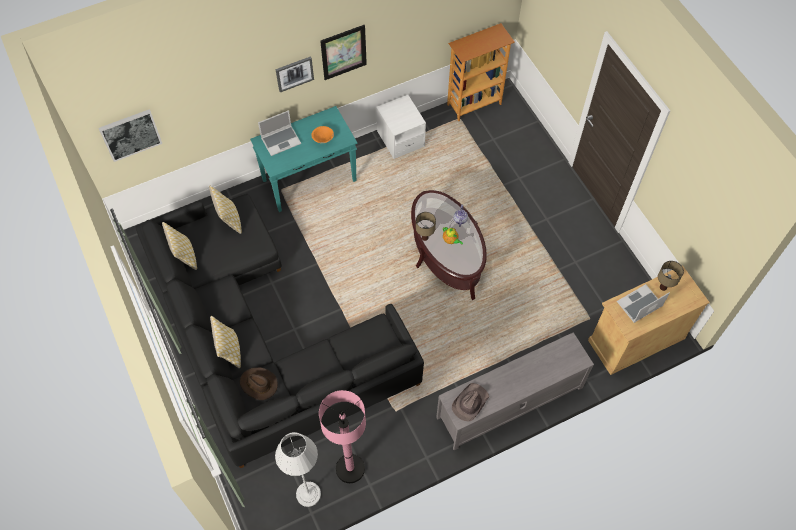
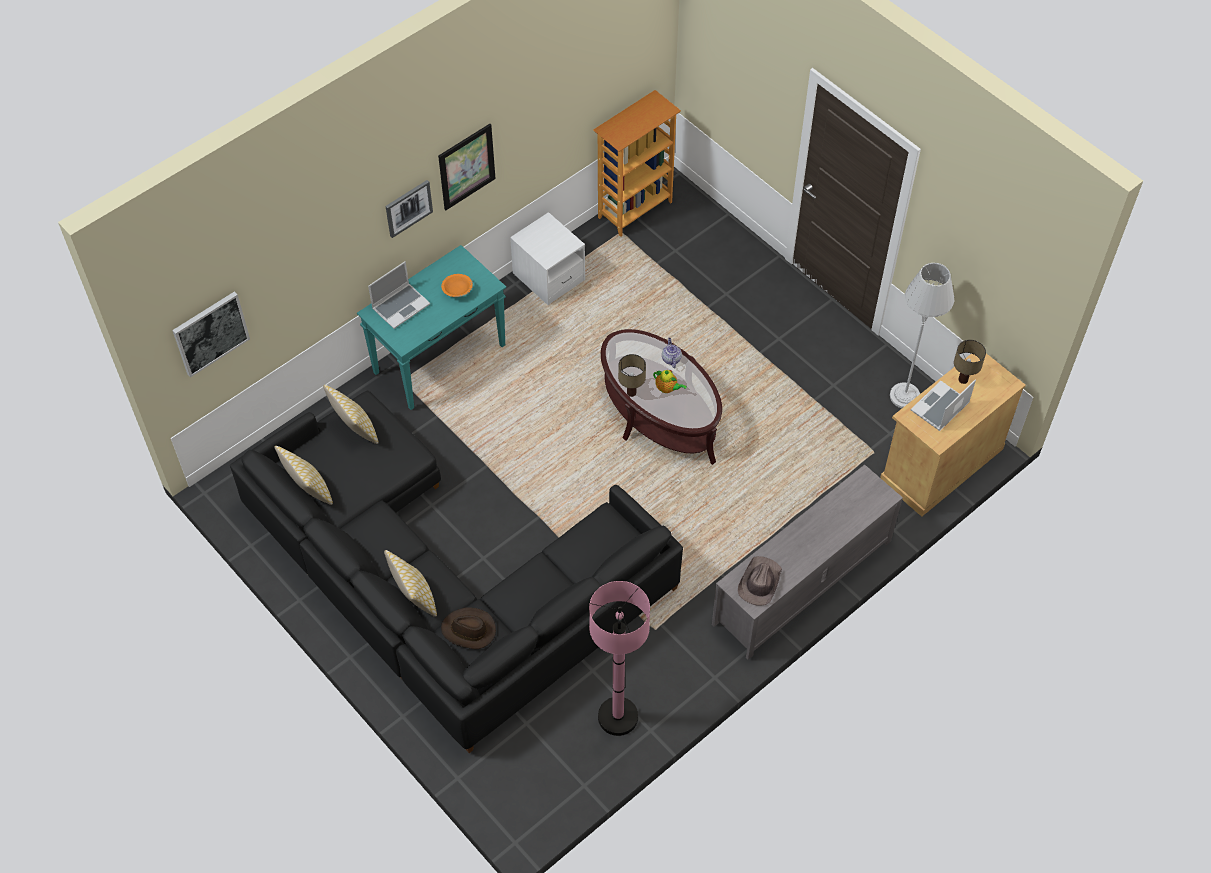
camera: 15 degrees left, 5 degrees down
grey floor lamp [275,432,321,507] -> grey floor lamp moved to [890,263,955,408]

